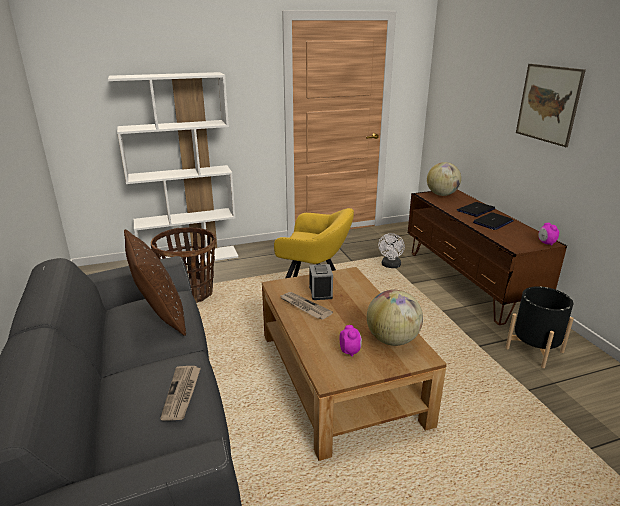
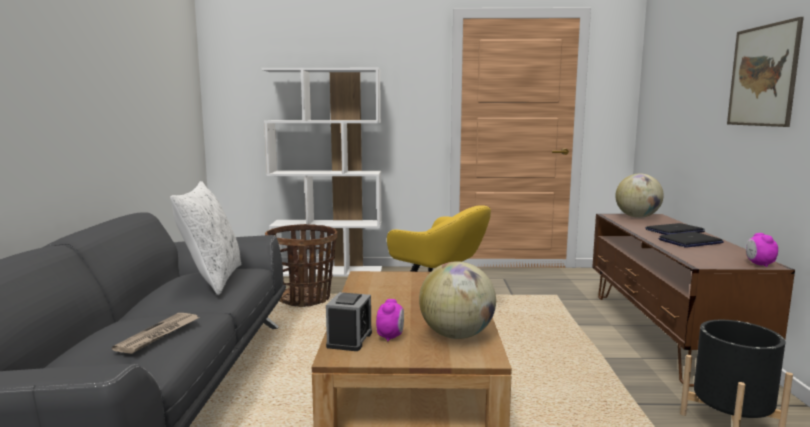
camera: 20 degrees right, 15 degrees down
brown pillow [124,229,186,336] -> white pillow [170,181,241,295]
newspaper [279,292,333,319] -> none
alarm clock [309,264,333,300] -> alarm clock moved to [326,292,372,351]
white fan [378,233,405,268] -> none

